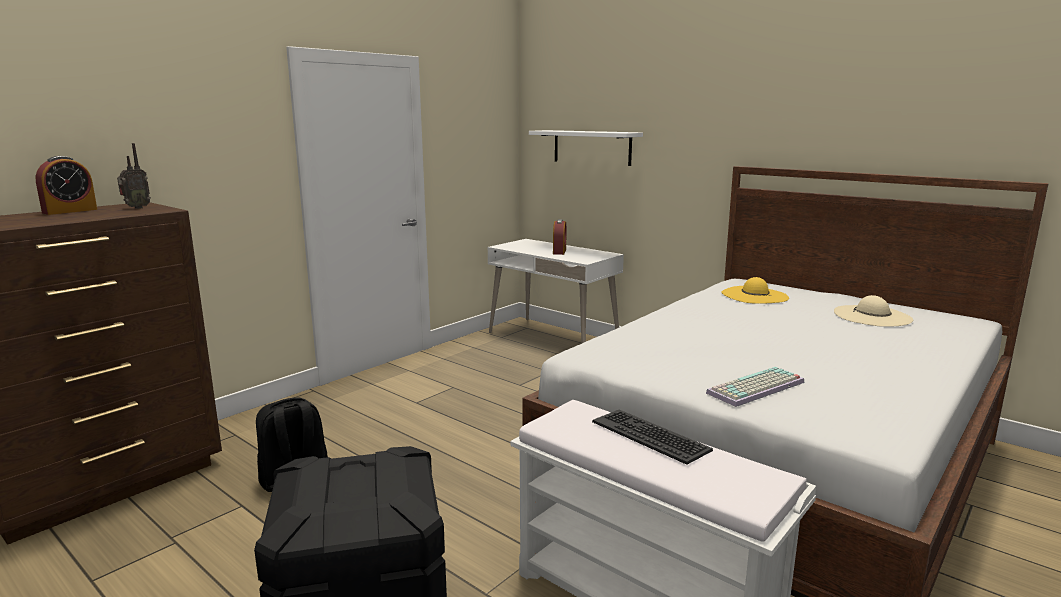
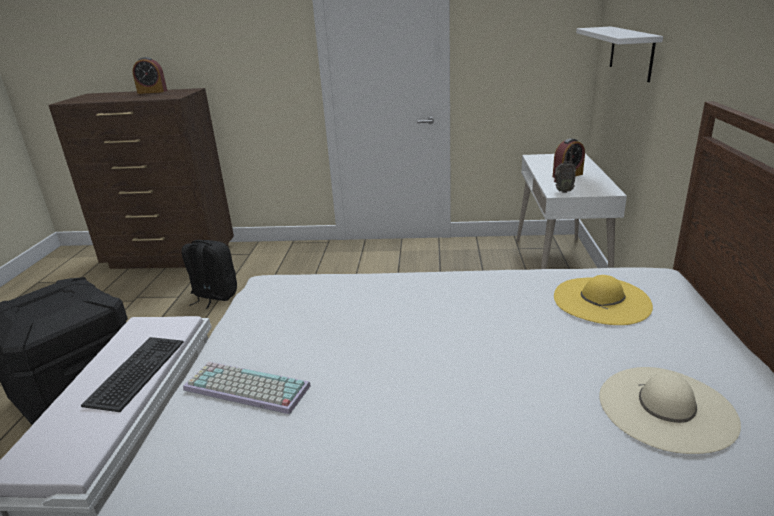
camera: 55 degrees right, 10 degrees up
radio [117,143,151,209] -> radio moved to [554,144,576,193]

